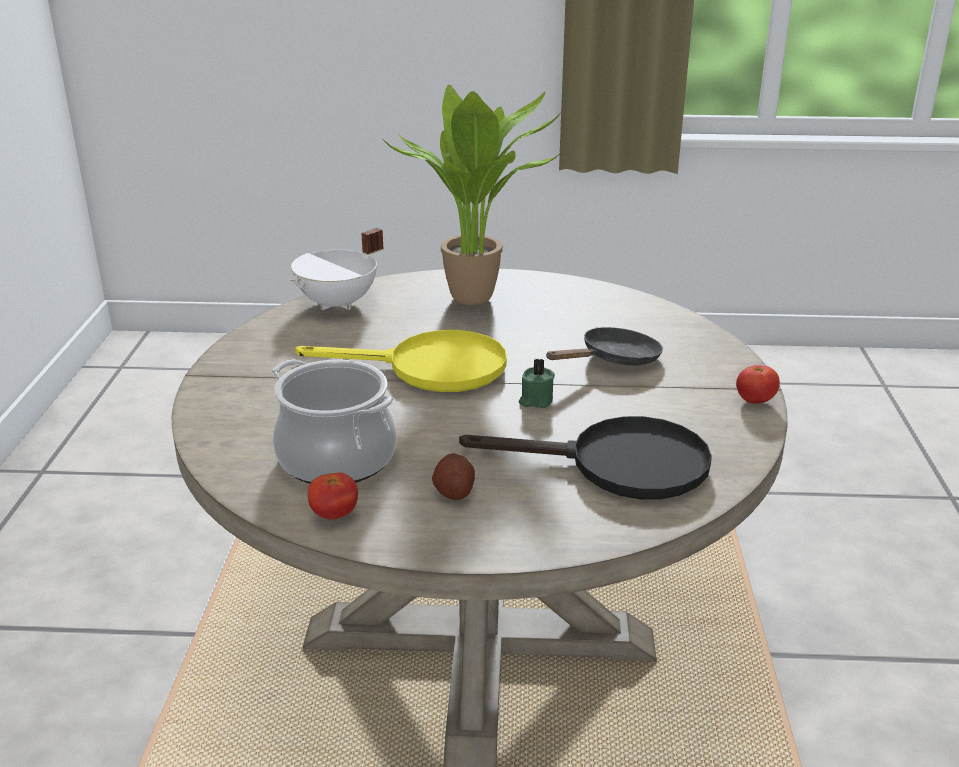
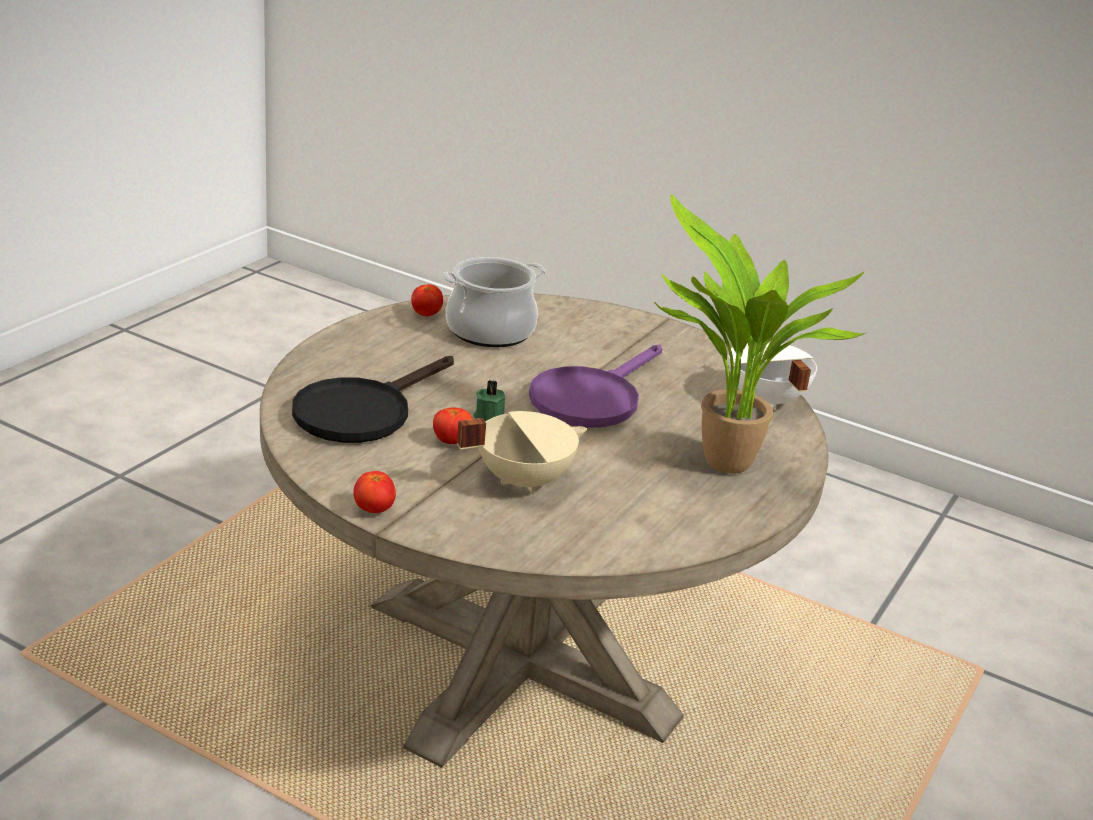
camera: 115 degrees right, 0 degrees up
yellow frying pan [295,330,507,392] -> purple frying pan [529,345,662,428]
potato [432,453,475,500] -> none
black frying pan [546,327,663,366] -> beige cooking pot [457,411,587,493]
none -> tomato [433,407,472,444]

